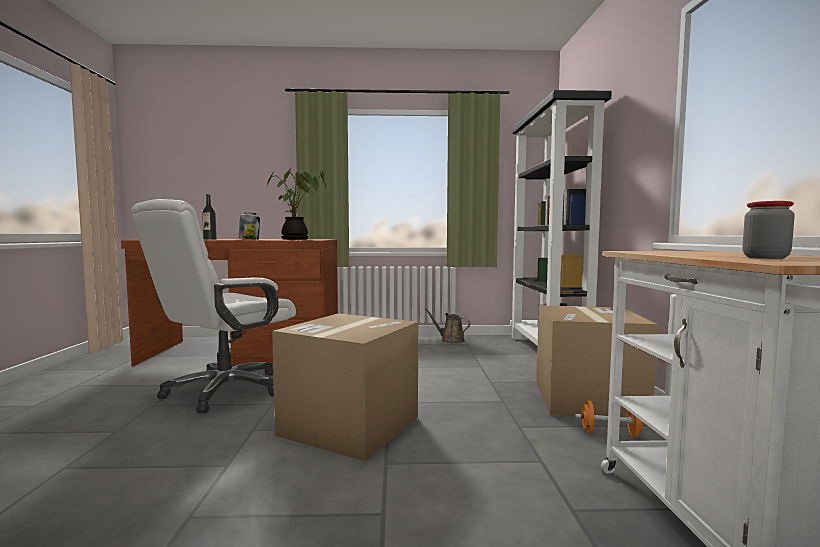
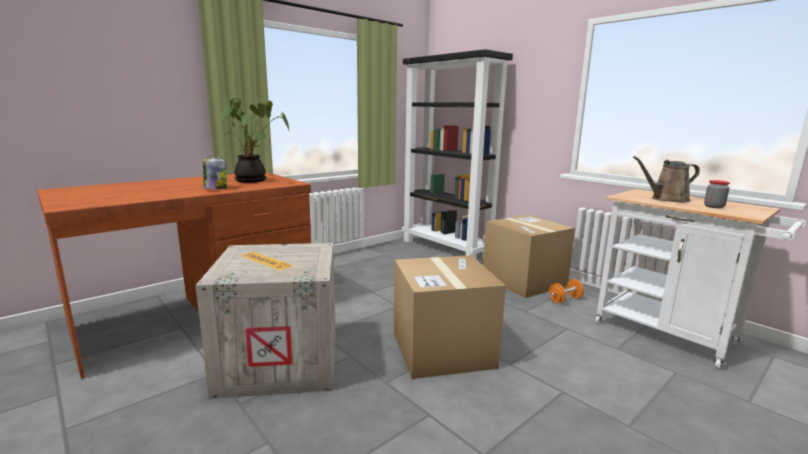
camera: 40 degrees left, 10 degrees up
white office chair [131,199,296,413] -> crate [195,243,335,399]
bottle [202,194,217,240] -> none
brown watering can [425,308,471,343] -> brown watering can moved to [633,156,700,202]

